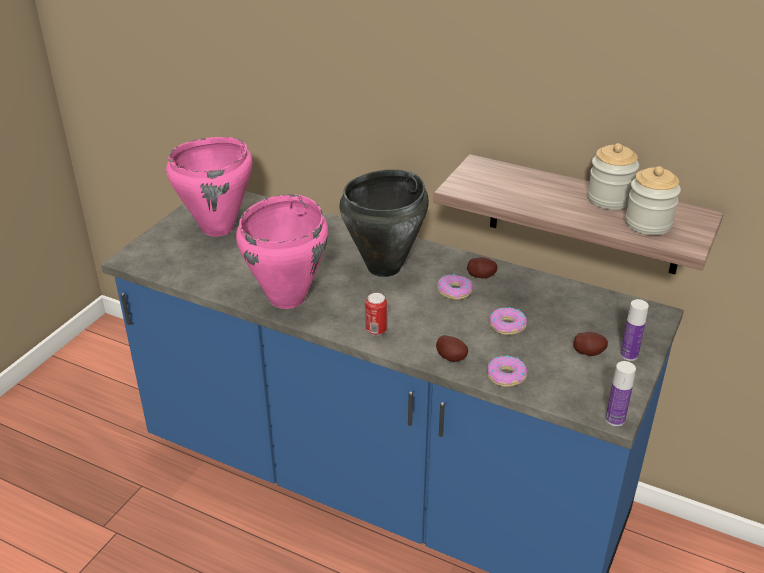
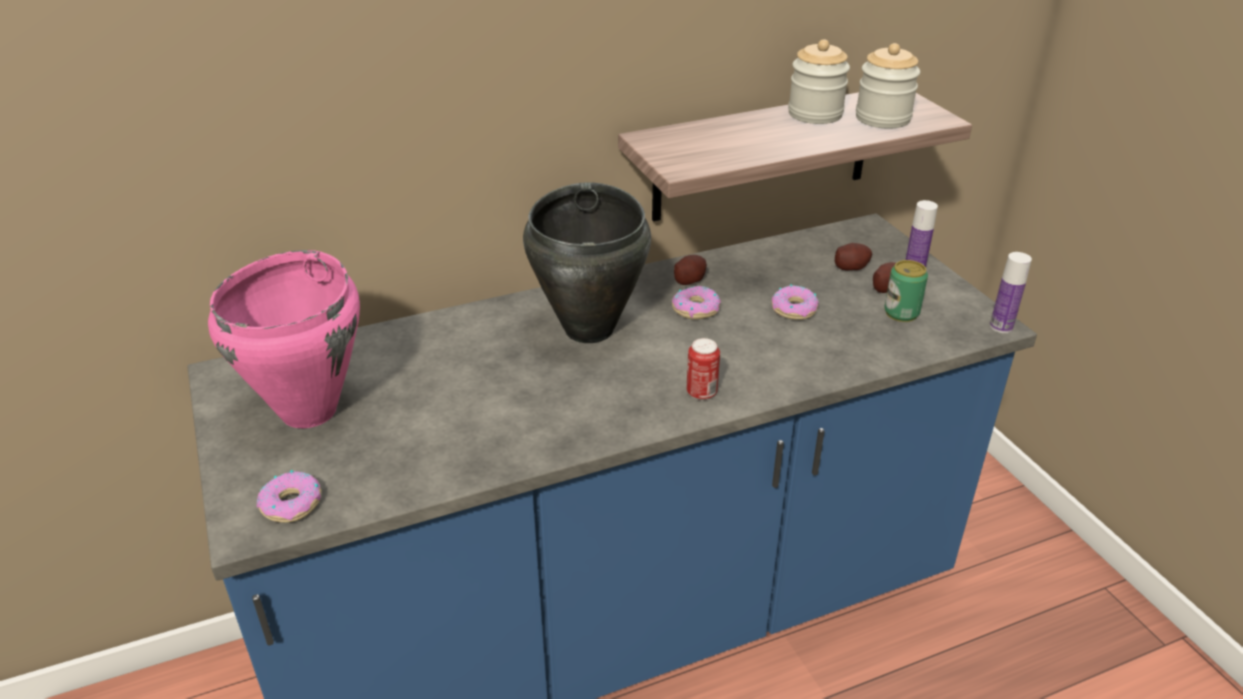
camera: 50 degrees left, 0 degrees up
pink cooking pot [236,194,328,309] -> none
potato [436,335,468,362] -> potato moved to [835,243,872,270]
donut [487,355,527,387] -> donut moved to [257,470,321,523]
none -> can [884,260,928,322]

